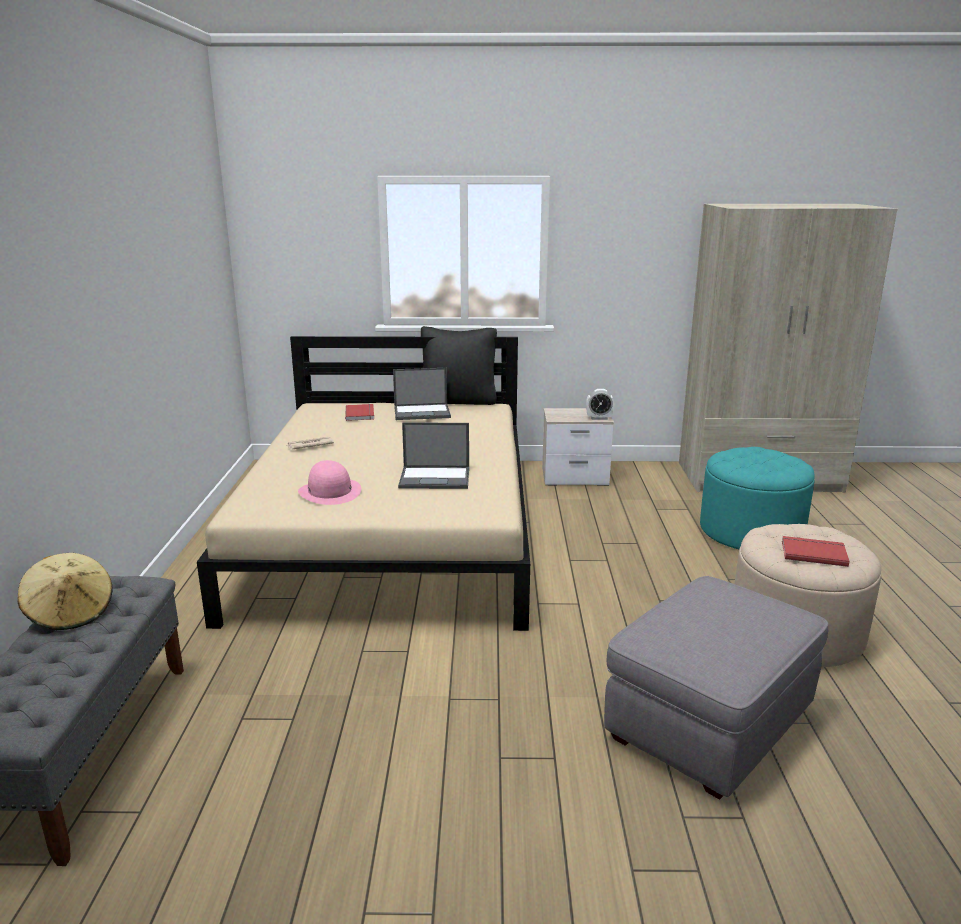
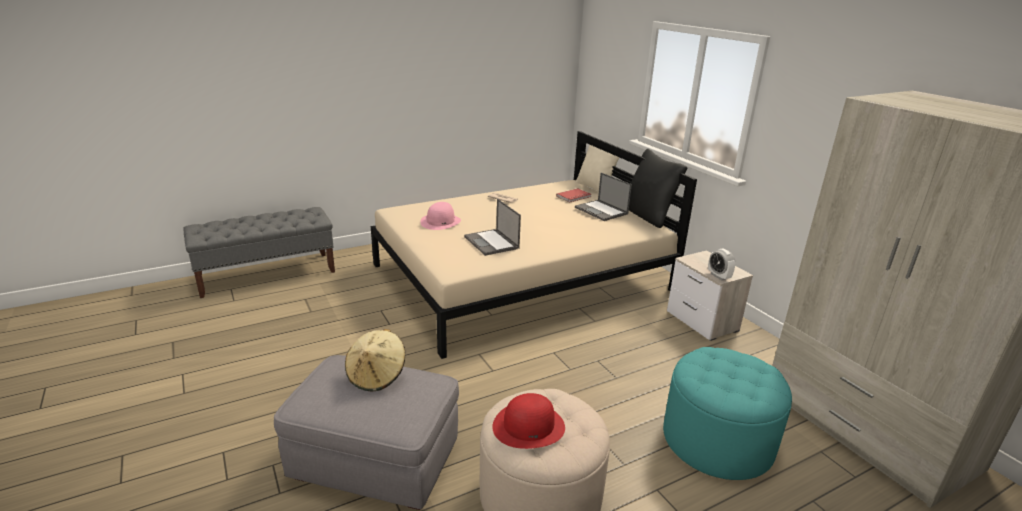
camera: 60 degrees right, 5 degrees up
beige hat [17,553,113,630] -> beige hat moved to [345,329,405,391]
red book [782,536,849,567] -> red hat [492,393,565,449]
none -> beige pillow [576,144,620,193]

